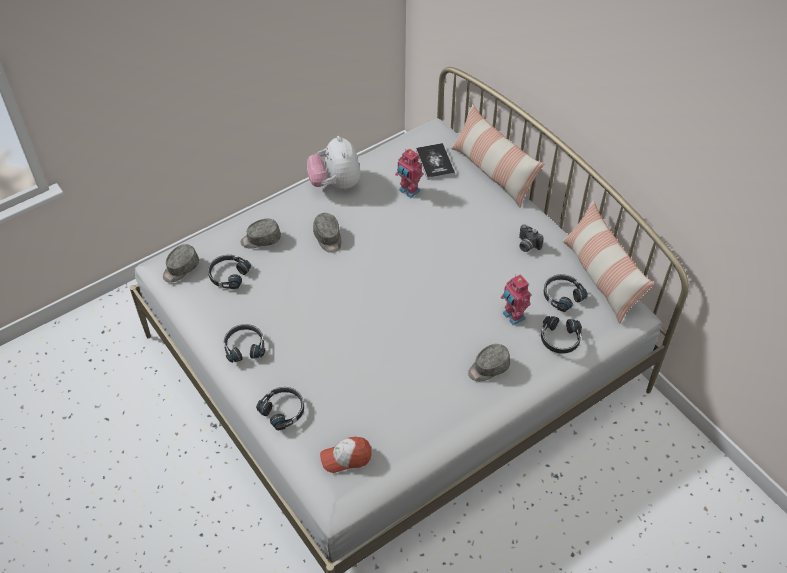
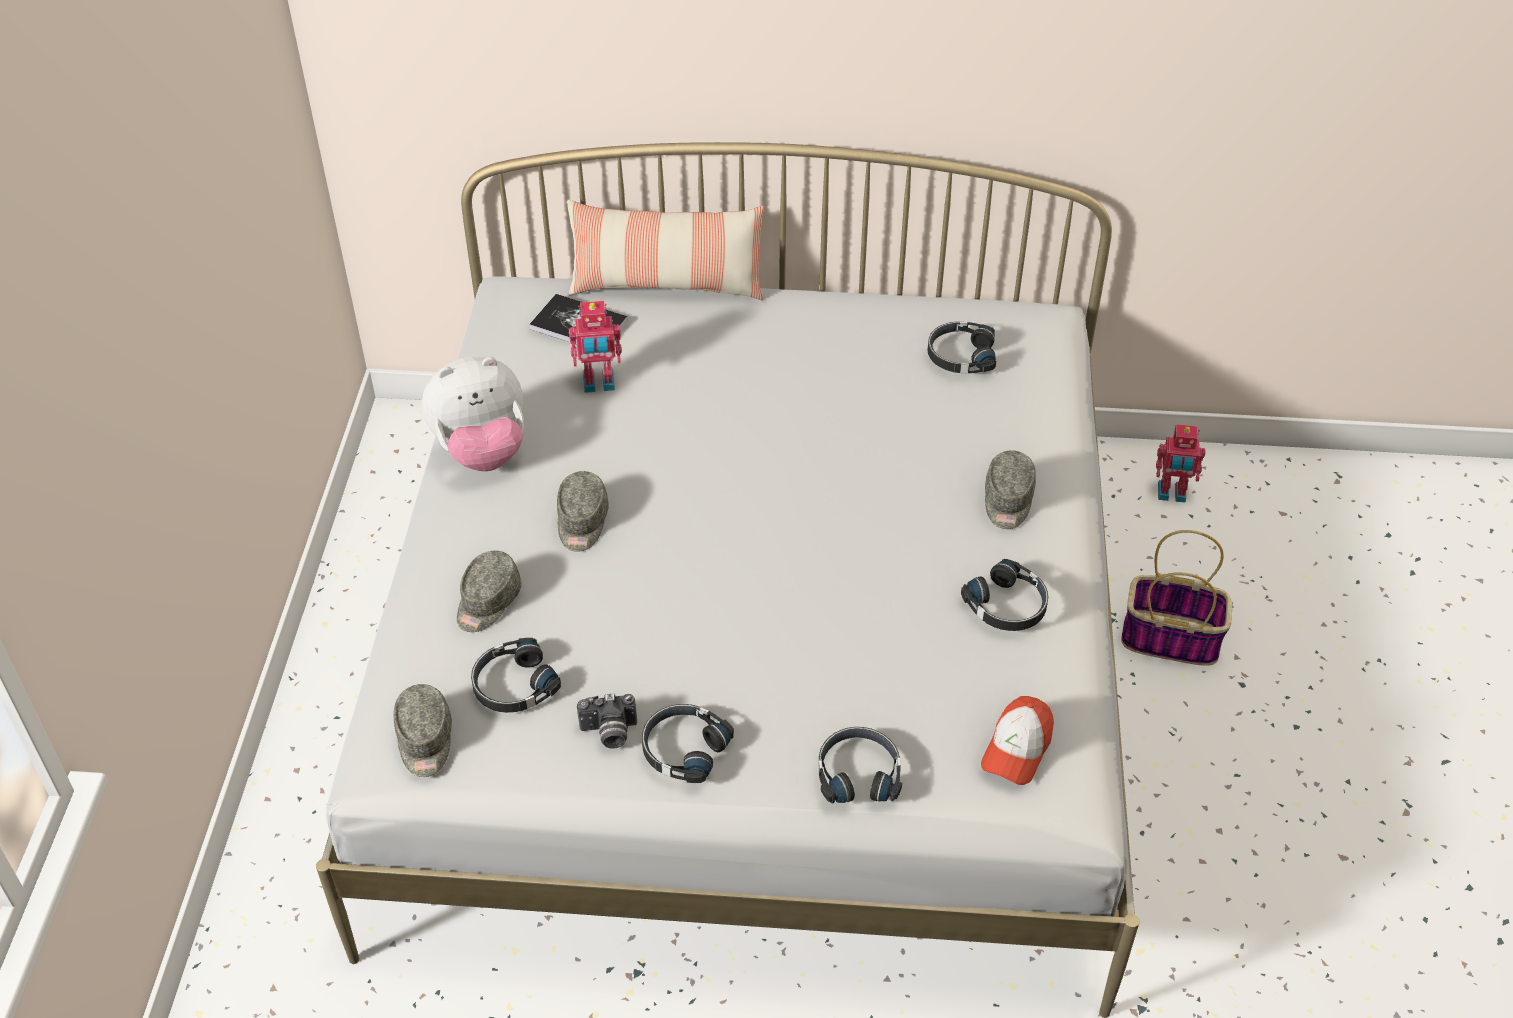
camera: 50 degrees left, 5 degrees down
plush toy [307,136,360,190] -> plush toy turned 45 degrees counterclockwise [422,357,524,471]
grey cap [313,213,341,253] -> grey cap turned 75 degrees clockwise [557,471,609,552]
toy robot [501,274,531,325] -> toy robot moved to [1156,424,1206,503]
camera [519,225,544,252] -> camera moved to [577,693,637,749]
black headphones [541,316,582,354] -> black headphones moved to [961,559,1048,631]
pillow [562,200,654,324] -> none
none -> basket [1121,530,1232,666]

